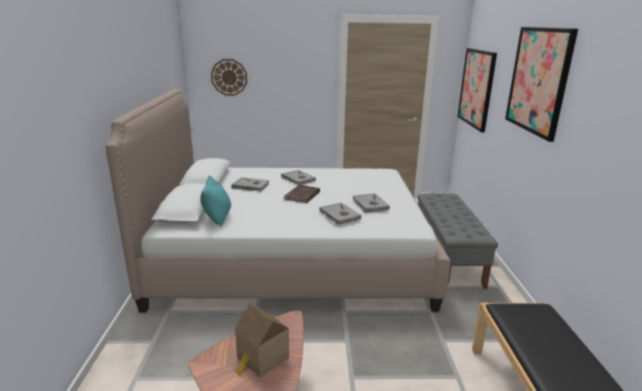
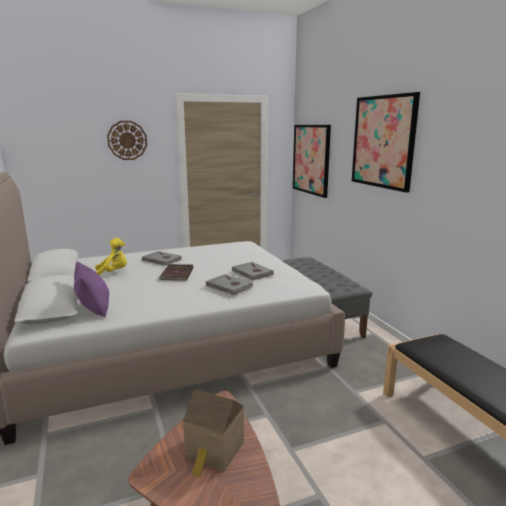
camera: 20 degrees left, 5 degrees down
turquoise pillow [200,175,231,227] -> purple pillow [74,261,109,317]
wall clock [211,59,247,96] -> wall clock moved to [107,121,147,160]
grey book [231,177,269,192] -> yellow plush toy [95,238,127,275]

